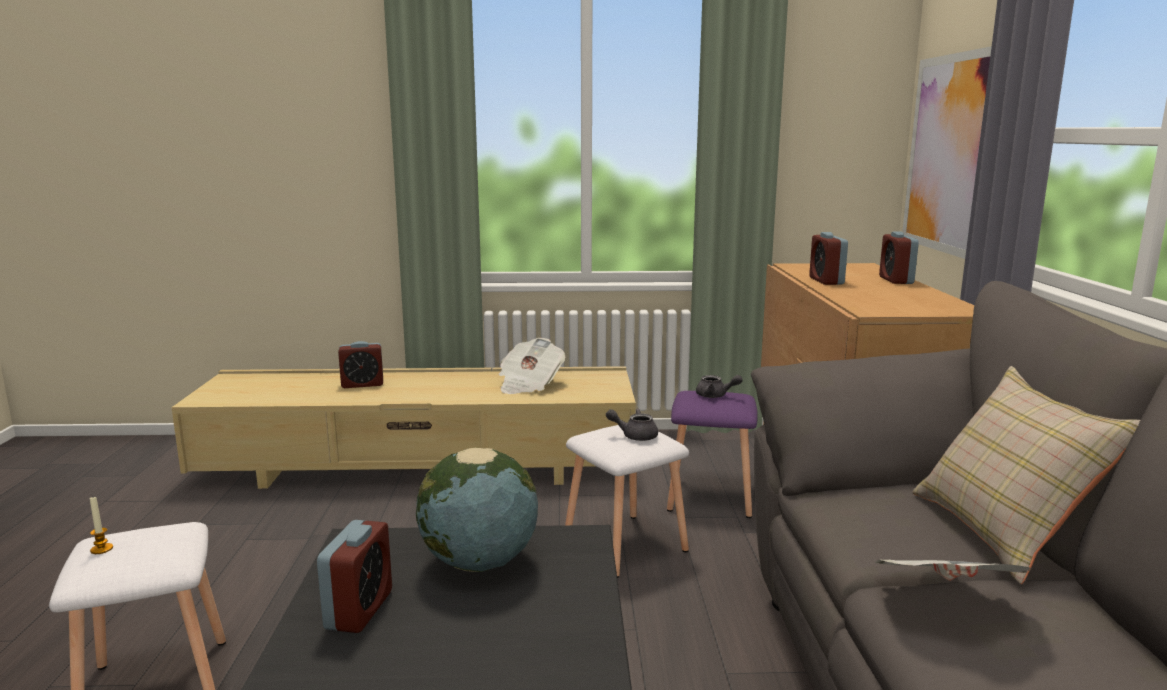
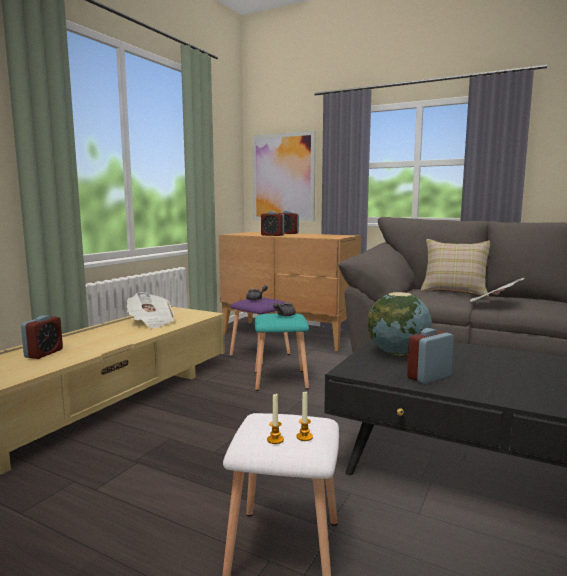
camera: 60 degrees left, 5 degrees down
alarm clock [317,520,392,633] -> alarm clock turned 75 degrees counterclockwise [407,328,454,384]
white stool [565,425,689,578] -> turquoise stool [254,313,309,391]
none -> candle [296,392,313,441]

